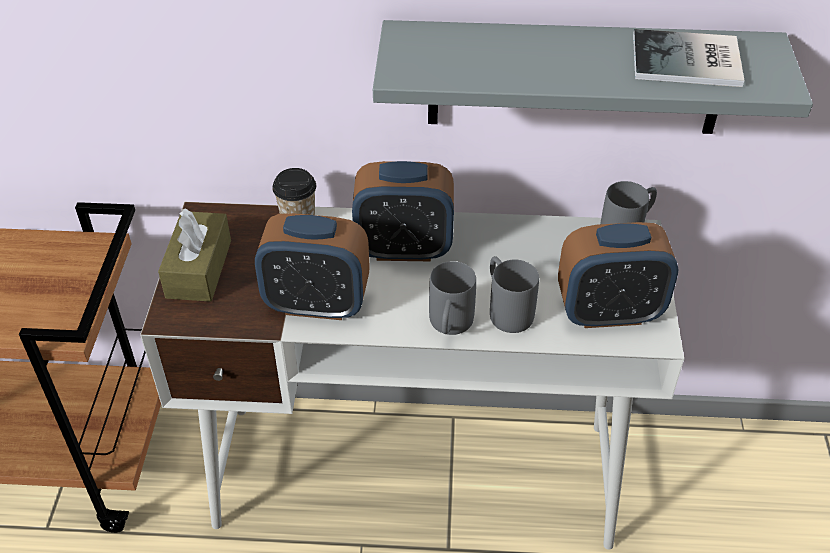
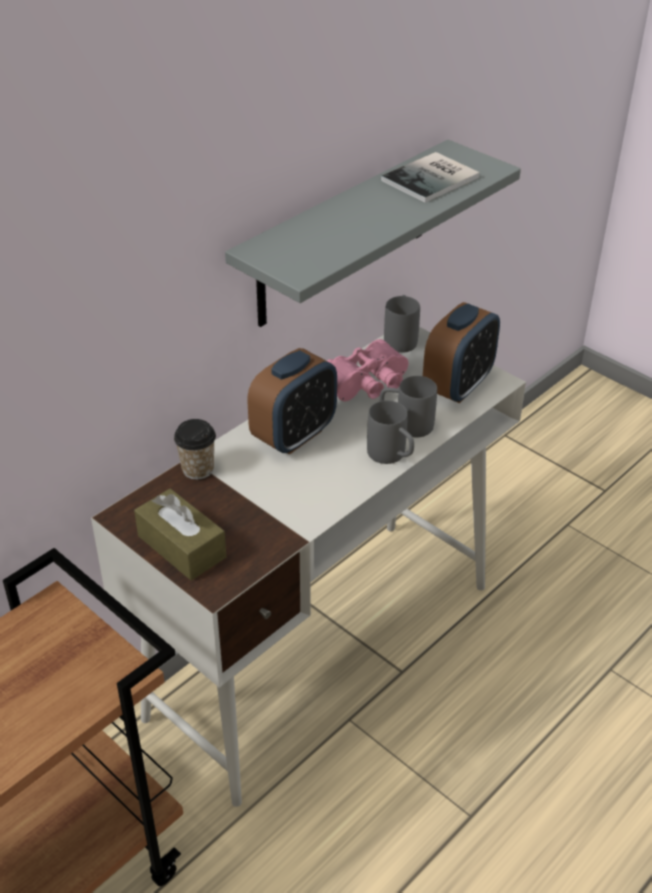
camera: 50 degrees left, 5 degrees down
alarm clock [255,213,370,320] -> none
none -> pink binoculars [327,339,409,401]

